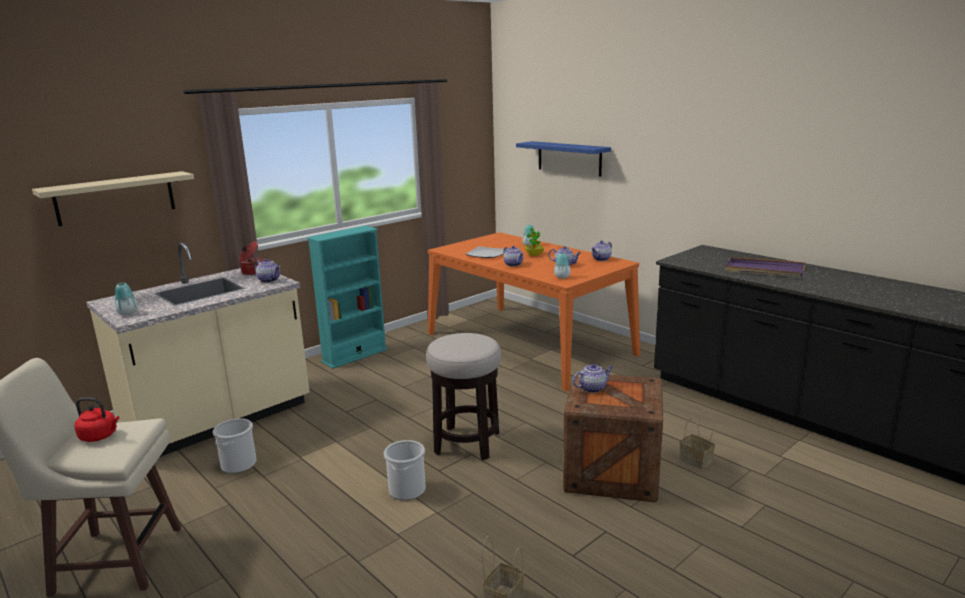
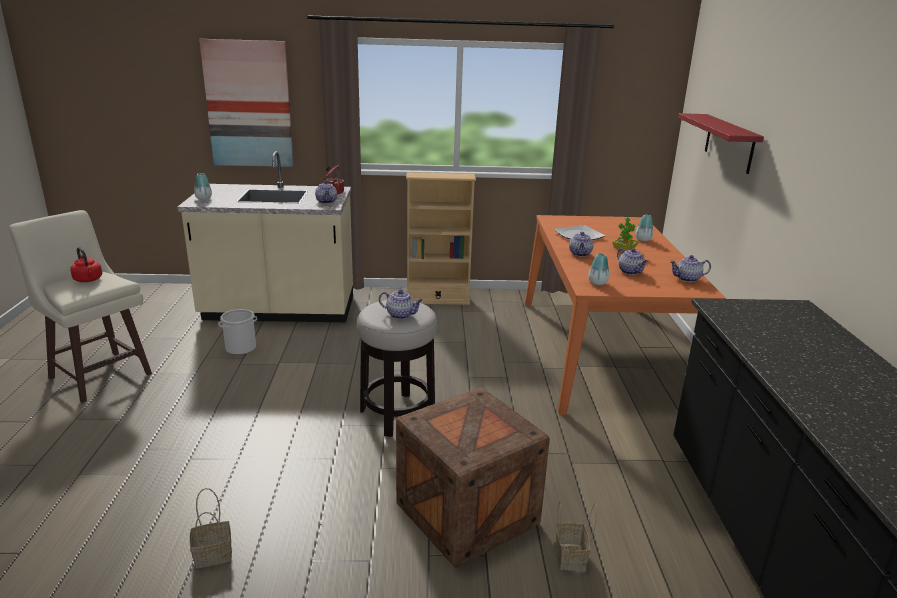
camera: 40 degrees right, 5 degrees up
beige shelf [32,171,194,226] -> picture [199,39,294,167]
turquoise bookcase [307,226,388,369] -> beige bookcase [406,172,476,305]
bucket [384,440,426,500] -> none
blue shelf [516,141,611,177] -> red shelf [678,113,764,174]
teapot [573,364,613,393] -> teapot moved to [379,289,423,319]
purple tray [725,257,806,277] -> none

